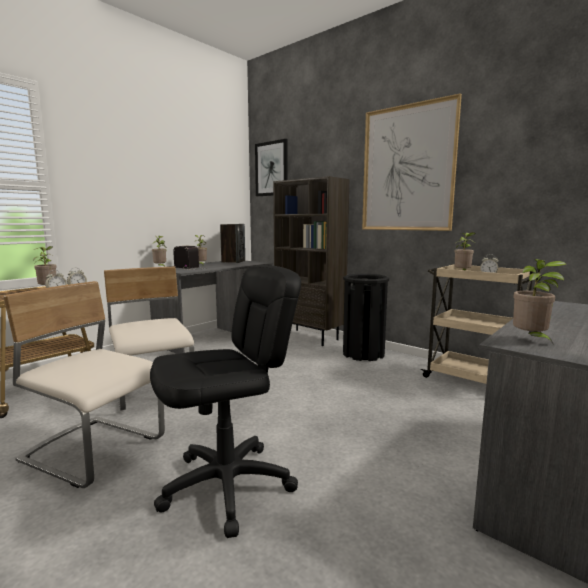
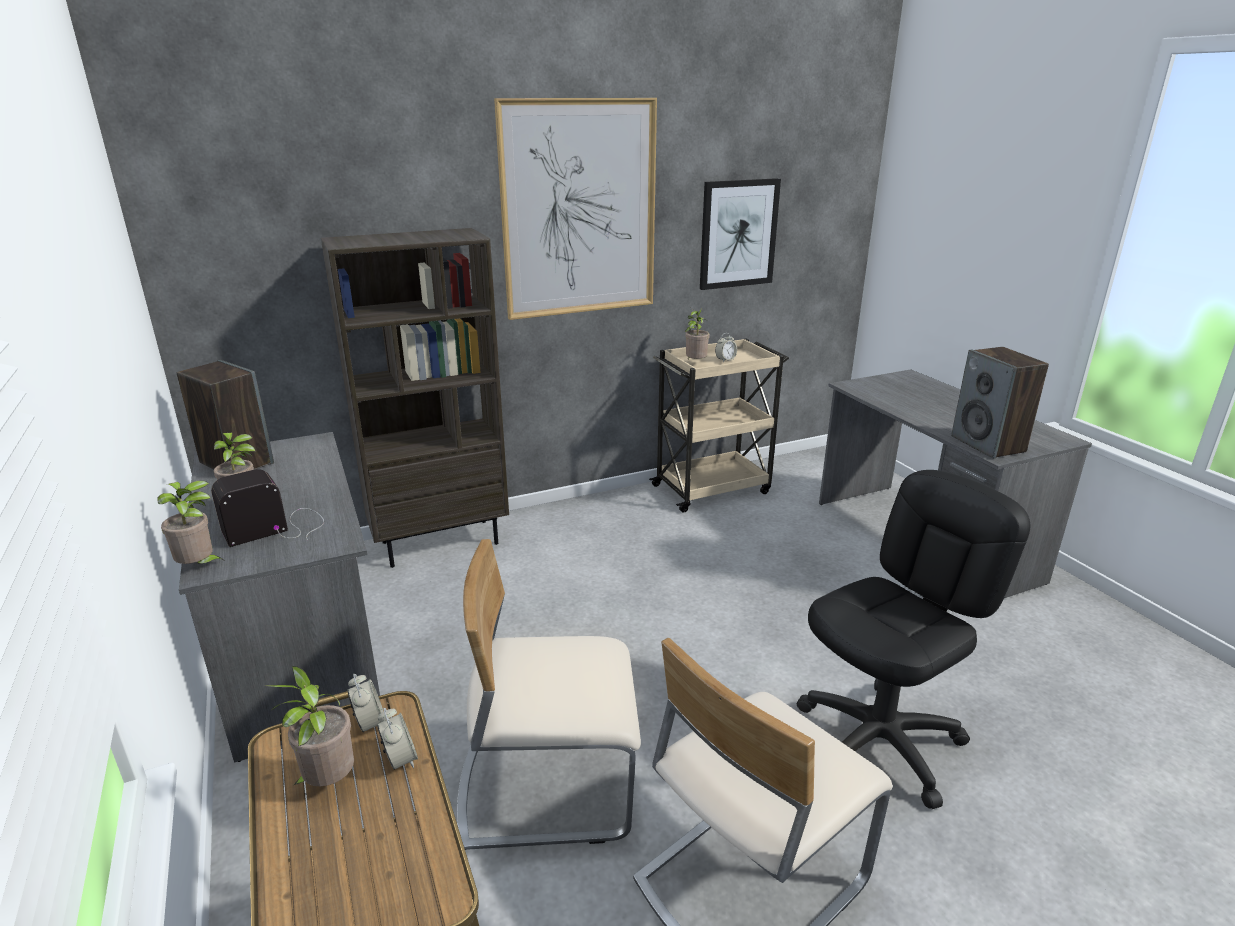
camera: 65 degrees left, 15 degrees up
black office chair [150,265,301,538] -> black office chair turned 60 degrees clockwise [797,470,1030,809]
picture [255,139,288,196] -> picture moved to [700,178,781,290]
black trash can [343,274,389,361] -> none
potted plant [513,259,567,345] -> speaker [951,347,1049,459]

